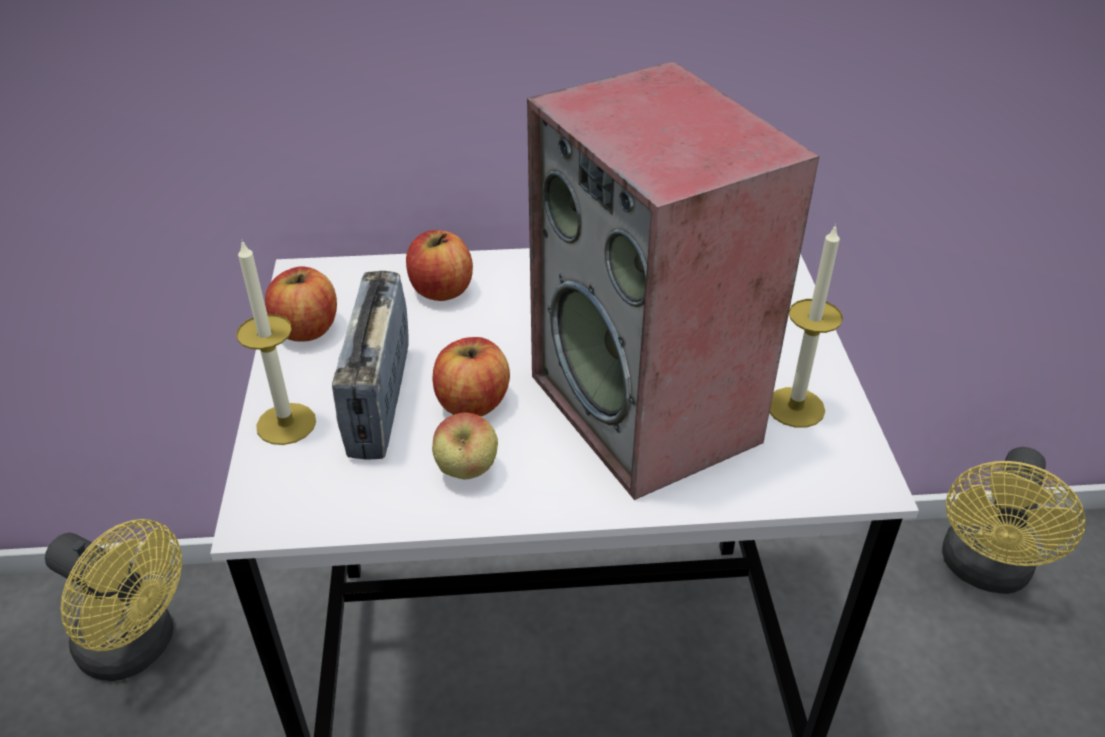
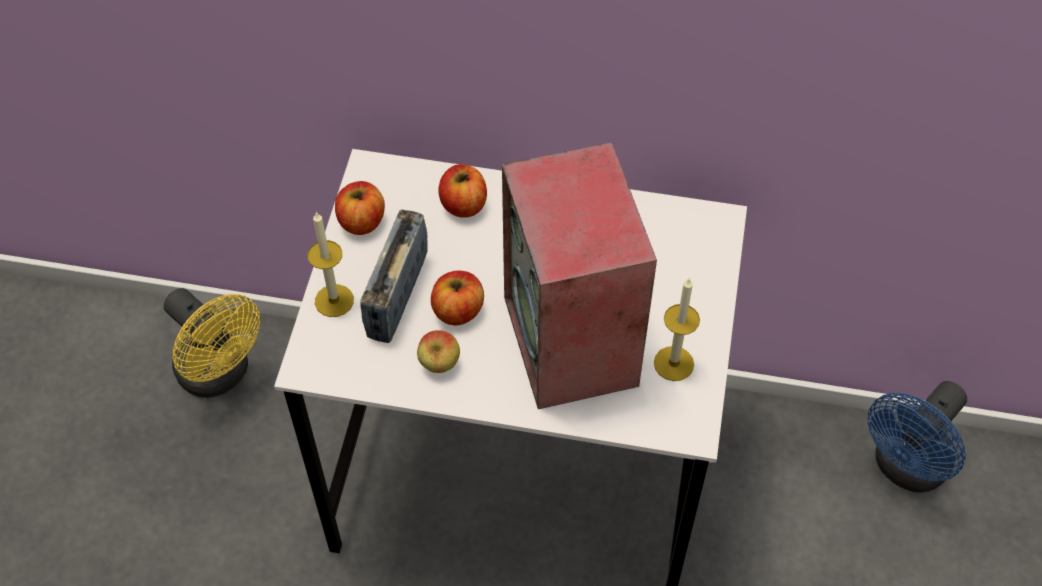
camera: 15 degrees right, 15 degrees up
yellow fan [942,447,1085,594] -> blue fan [868,381,967,493]

